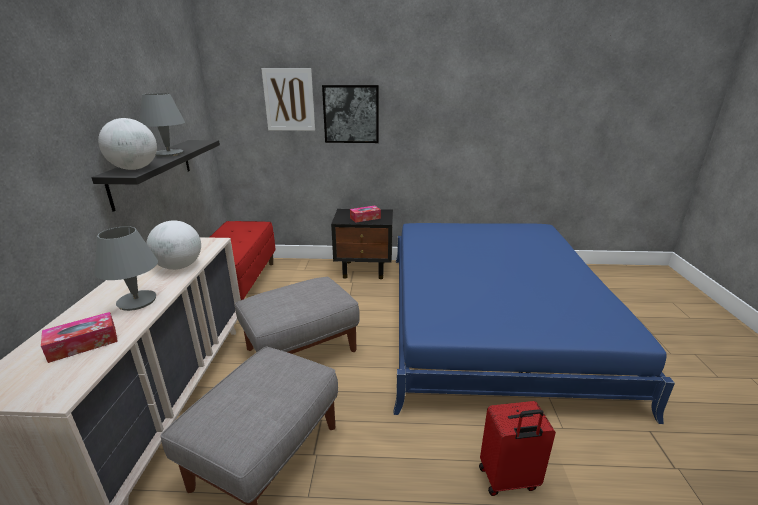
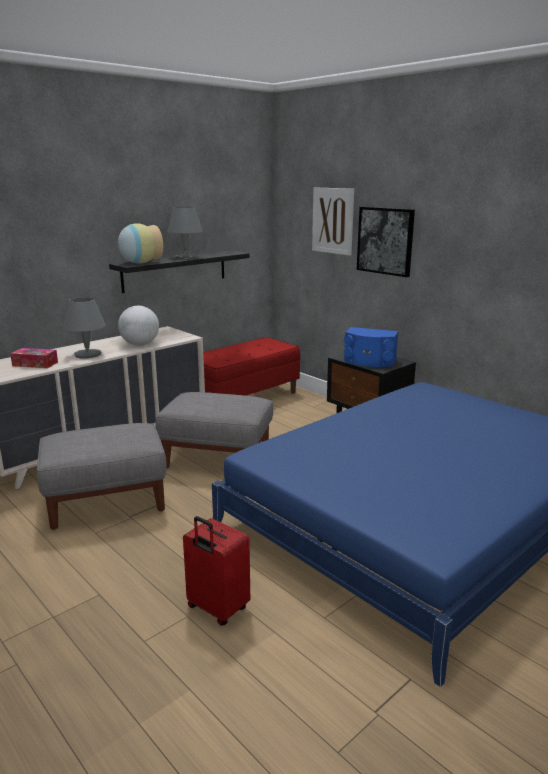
camera: 45 degrees right, 5 degrees down
globe [98,118,157,170] -> vase [118,223,163,264]
tissue box [350,206,381,223] -> blue speaker [344,327,399,367]

